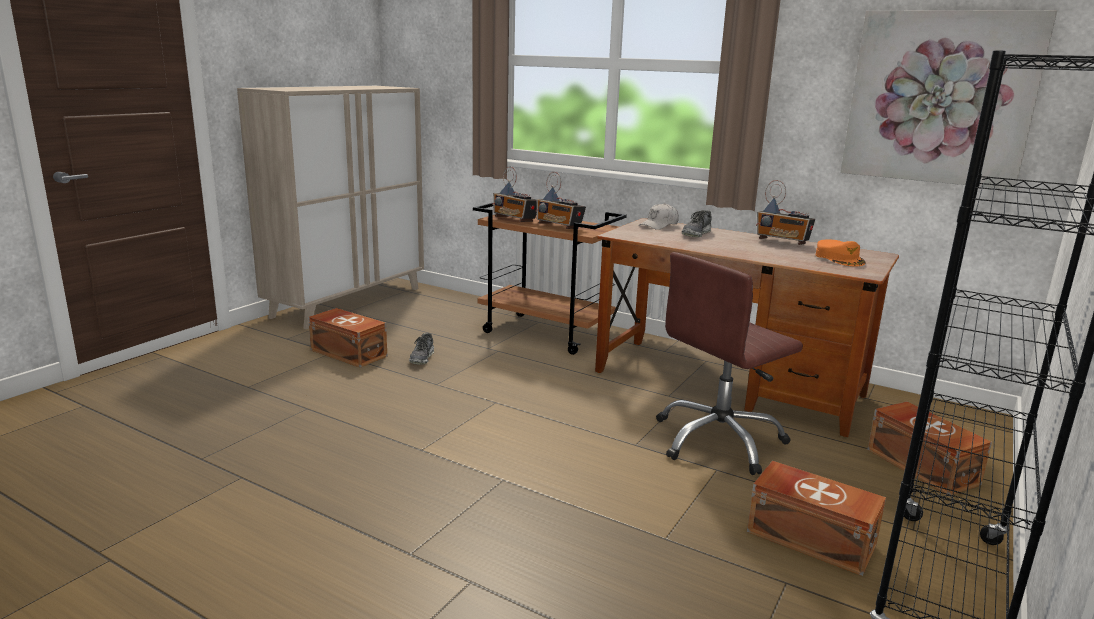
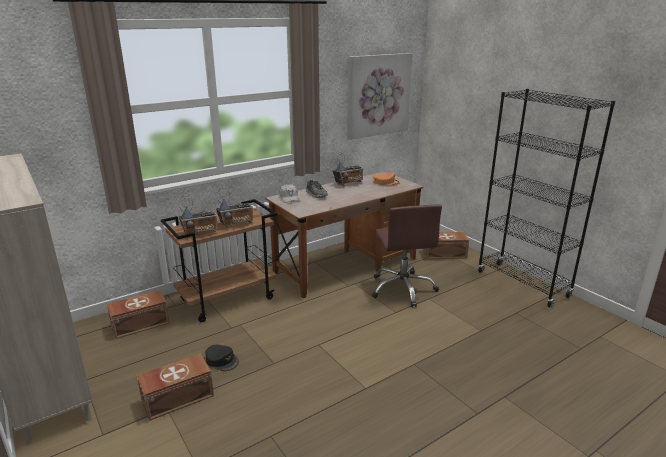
camera: 65 degrees left, 5 degrees up
shoe [409,333,434,365] -> black cap [205,345,239,371]
brown storage box [747,461,886,576] -> brown storage box moved to [107,290,170,339]

